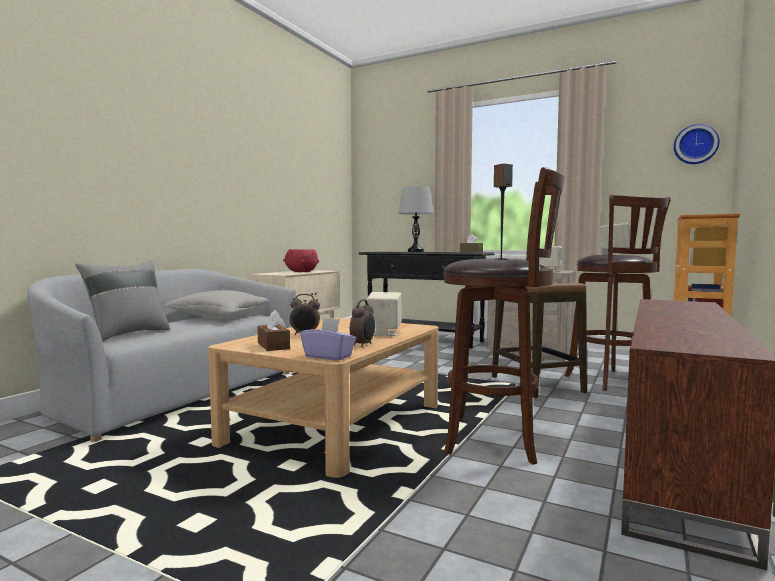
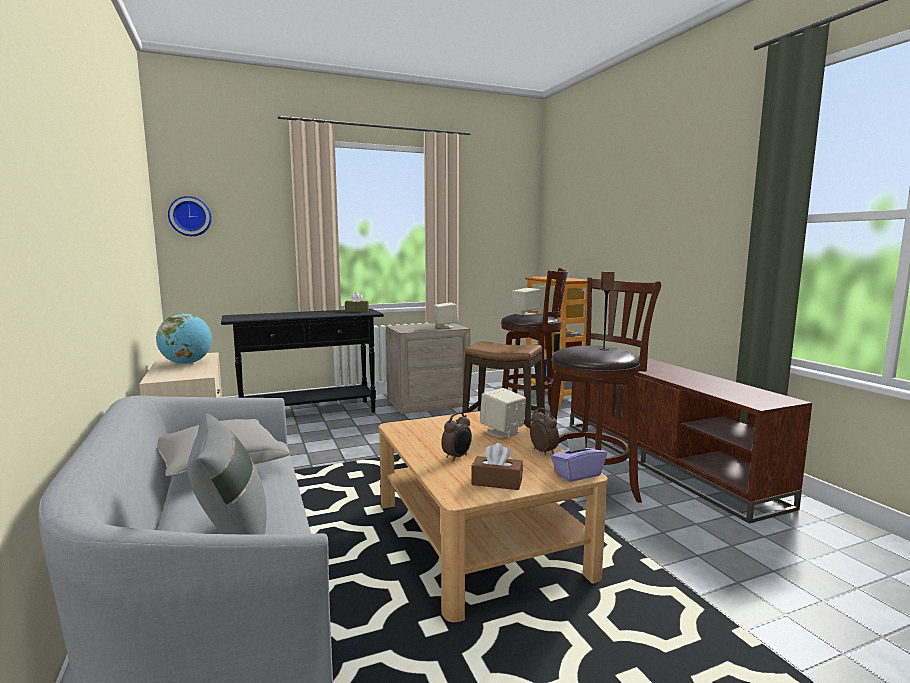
camera: 50 degrees left, 5 degrees up
red bowl [283,249,319,272] -> globe [156,314,212,364]
grey table lamp [398,186,434,252] -> none
wall clock [674,124,720,164] -> wall clock moved to [168,196,212,236]

